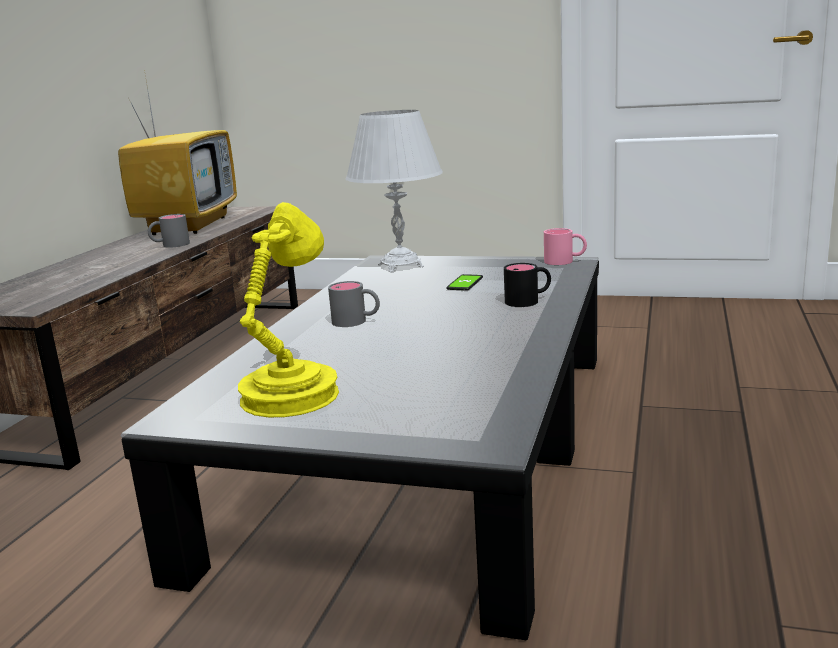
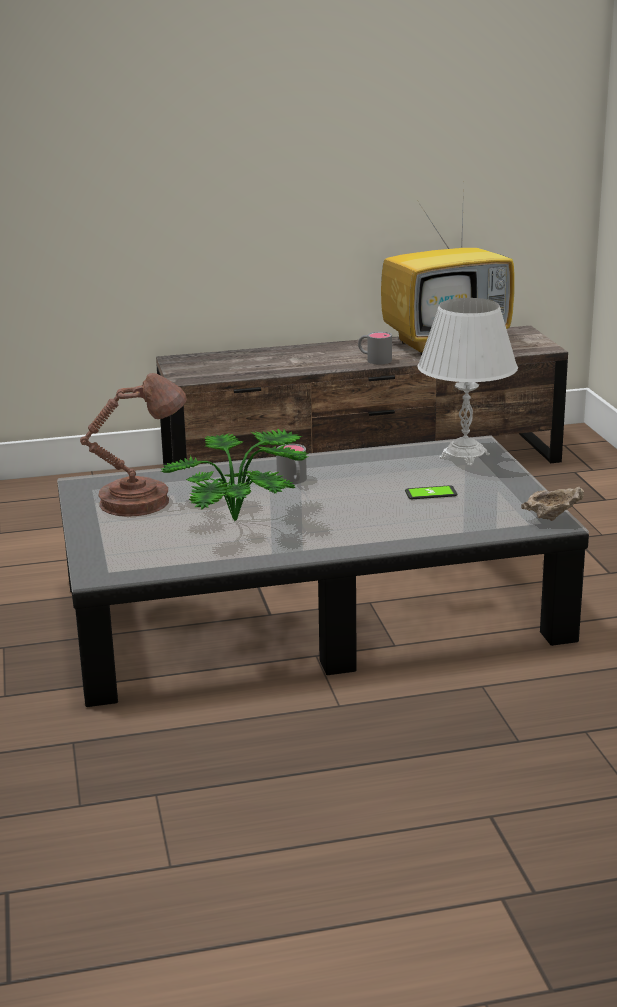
camera: 60 degrees right, 5 degrees up
yellow table lamp [238,202,339,417] -> brown table lamp [80,373,187,517]
black mug [504,263,551,307] -> none
pink mug [544,228,587,265] -> beige bowl [521,487,584,521]
none -> potted plant [161,429,309,521]

